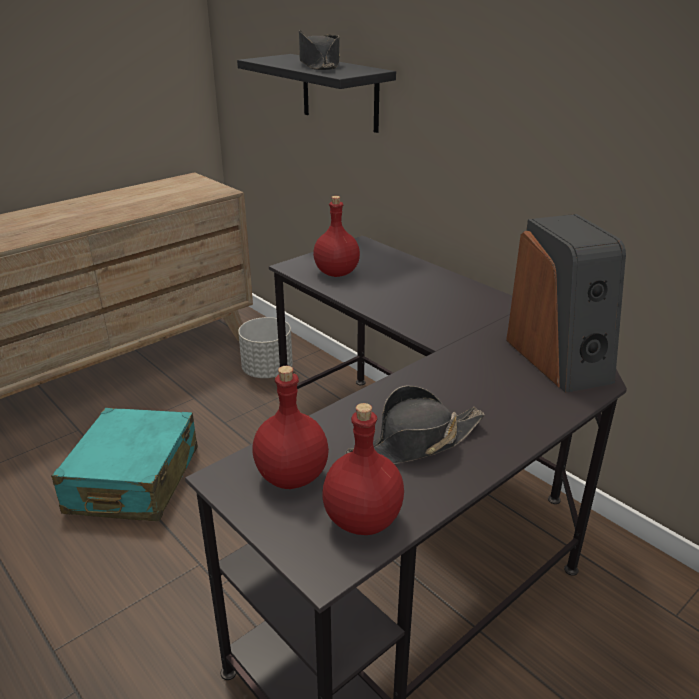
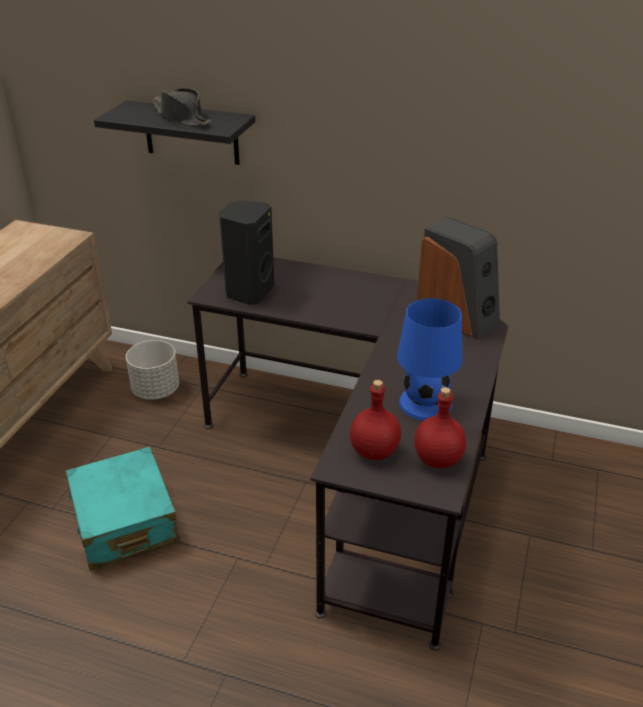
camera: 30 degrees left, 5 degrees up
red bottle [313,196,360,277] -> black speaker [219,200,274,305]
black hat [345,386,485,464] -> blue table lamp [397,298,462,421]

